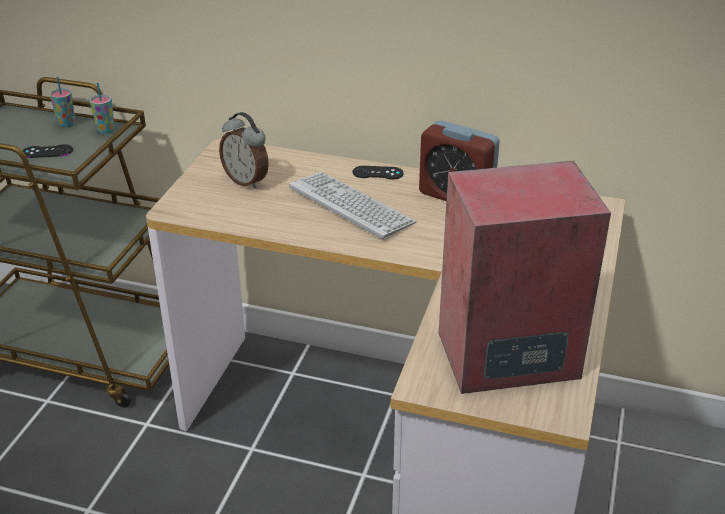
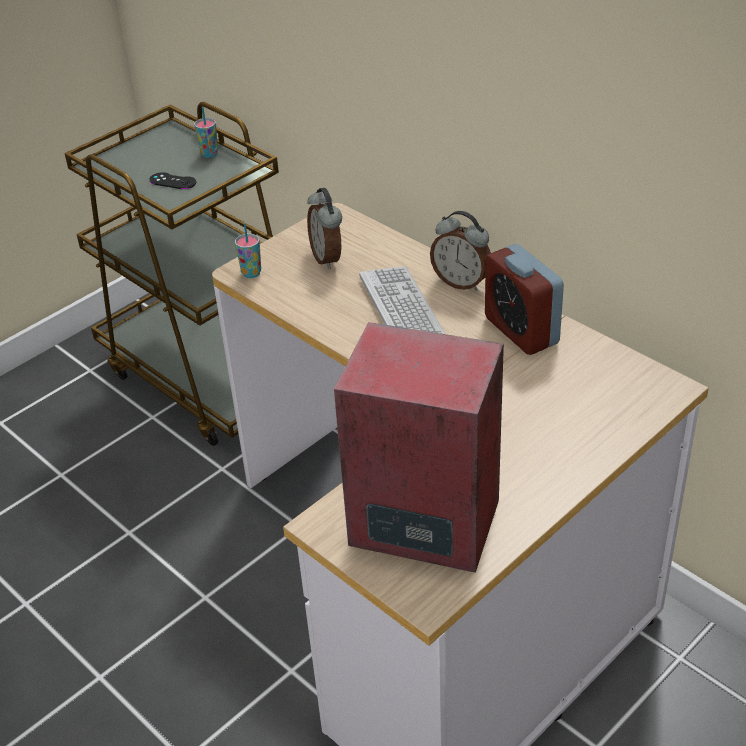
camera: 30 degrees right, 5 degrees up
cup [90,83,114,134] -> cup moved to [235,223,261,278]
black game controller [353,166,404,180] -> alarm clock [430,211,491,291]

